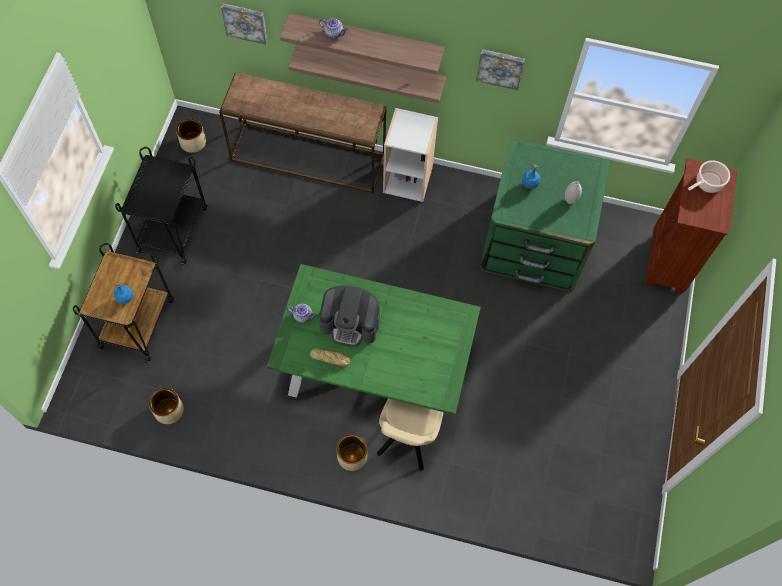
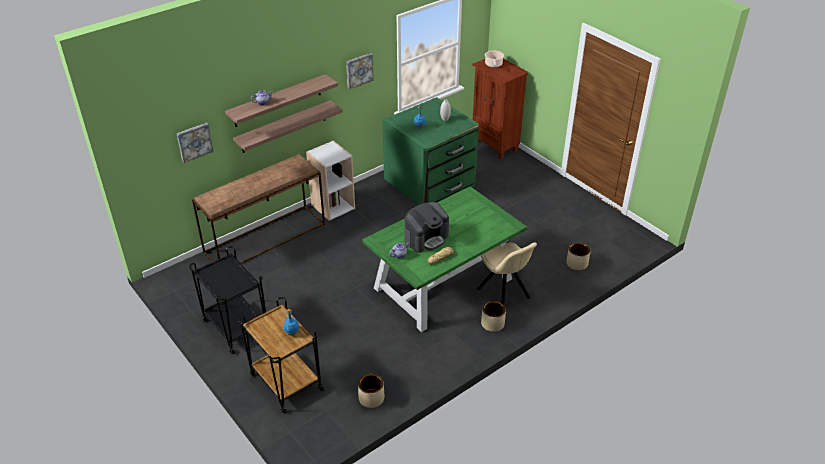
camera: 50 degrees left, 25 degrees down
beige planter [176,119,206,153] -> beige planter moved to [566,242,591,270]

